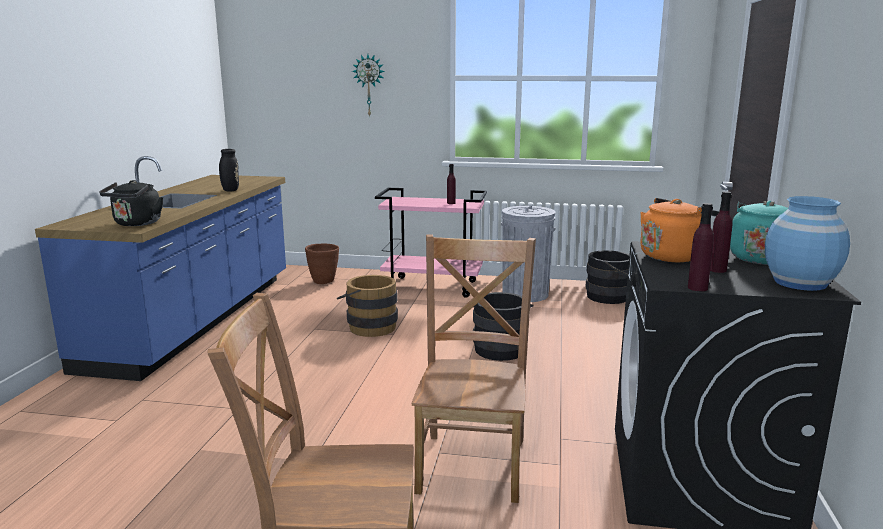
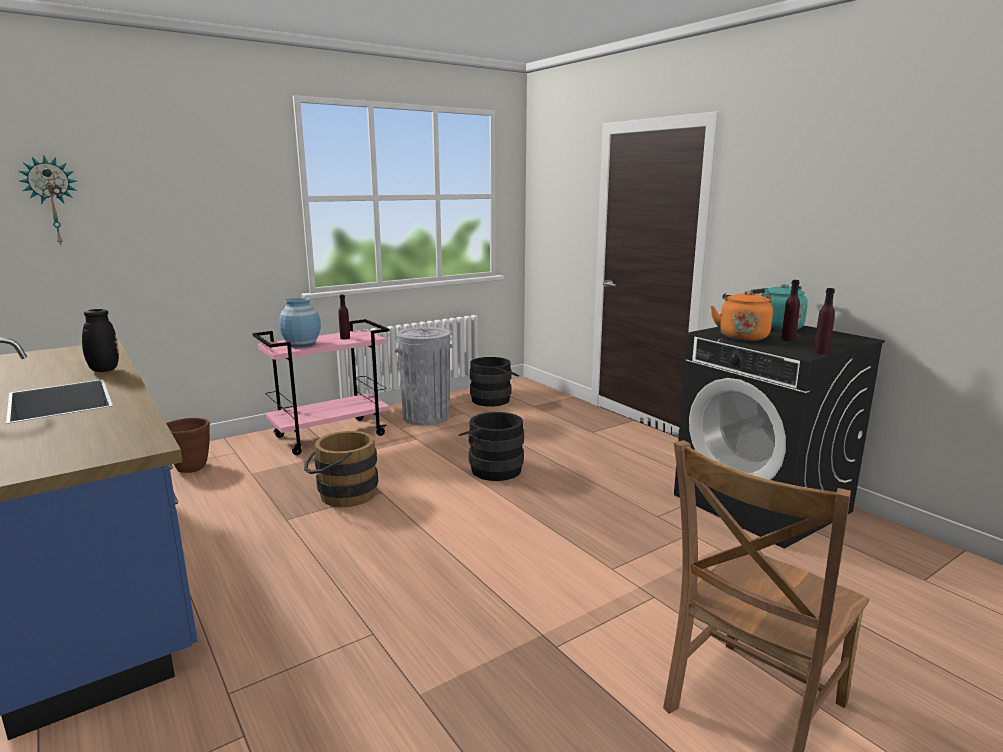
camera: 45 degrees left, 0 degrees up
black kettle [99,180,163,226] -> none
wall clock [352,54,385,117] -> wall clock moved to [19,156,77,245]
brown chair [412,234,536,503] -> none
blue vase [765,196,850,291] -> blue vase moved to [279,297,321,348]

